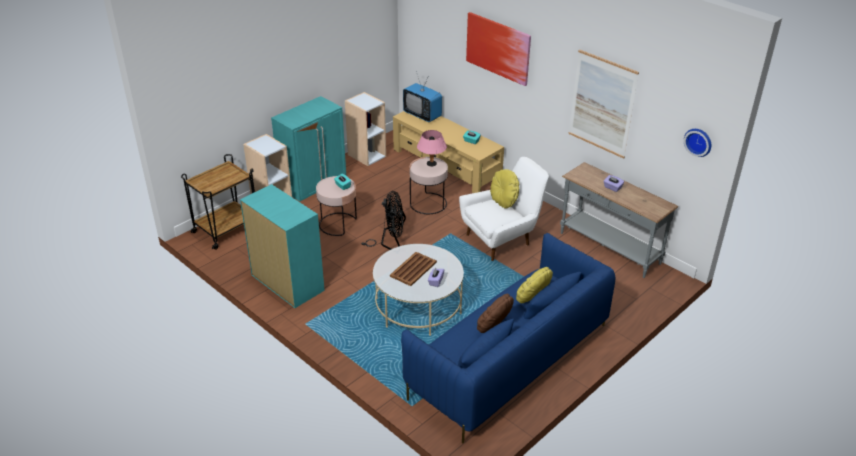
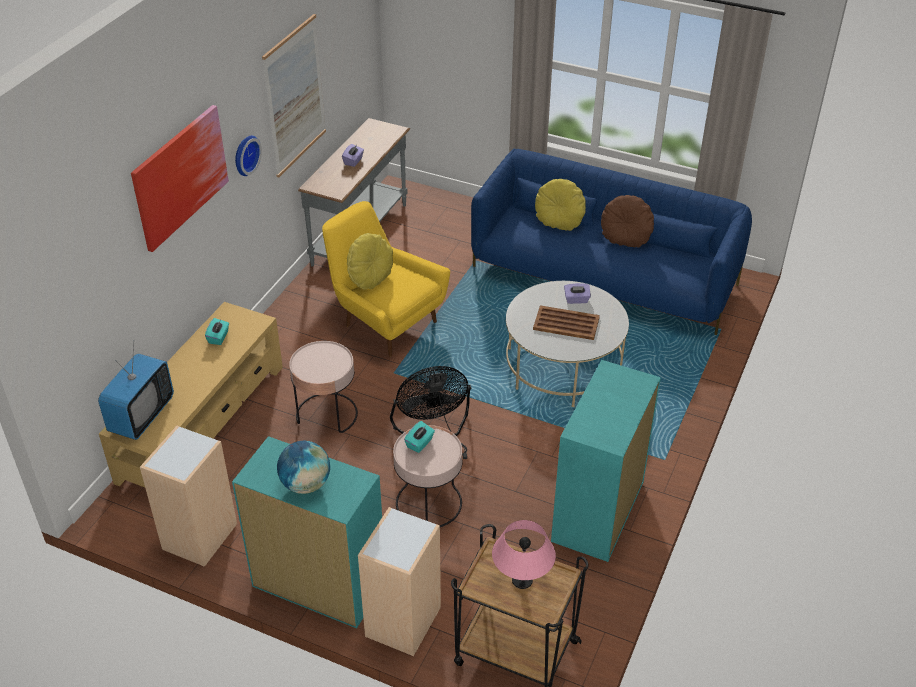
camera: 110 degrees left, 5 degrees up
pink table lamp [417,130,447,166] -> pink table lamp moved to [492,520,556,589]
white armchair [459,157,549,261] -> yellow armchair [322,201,450,357]
wall clock [684,129,711,157] -> wall clock moved to [235,135,262,176]
none -> globe [277,441,330,494]

